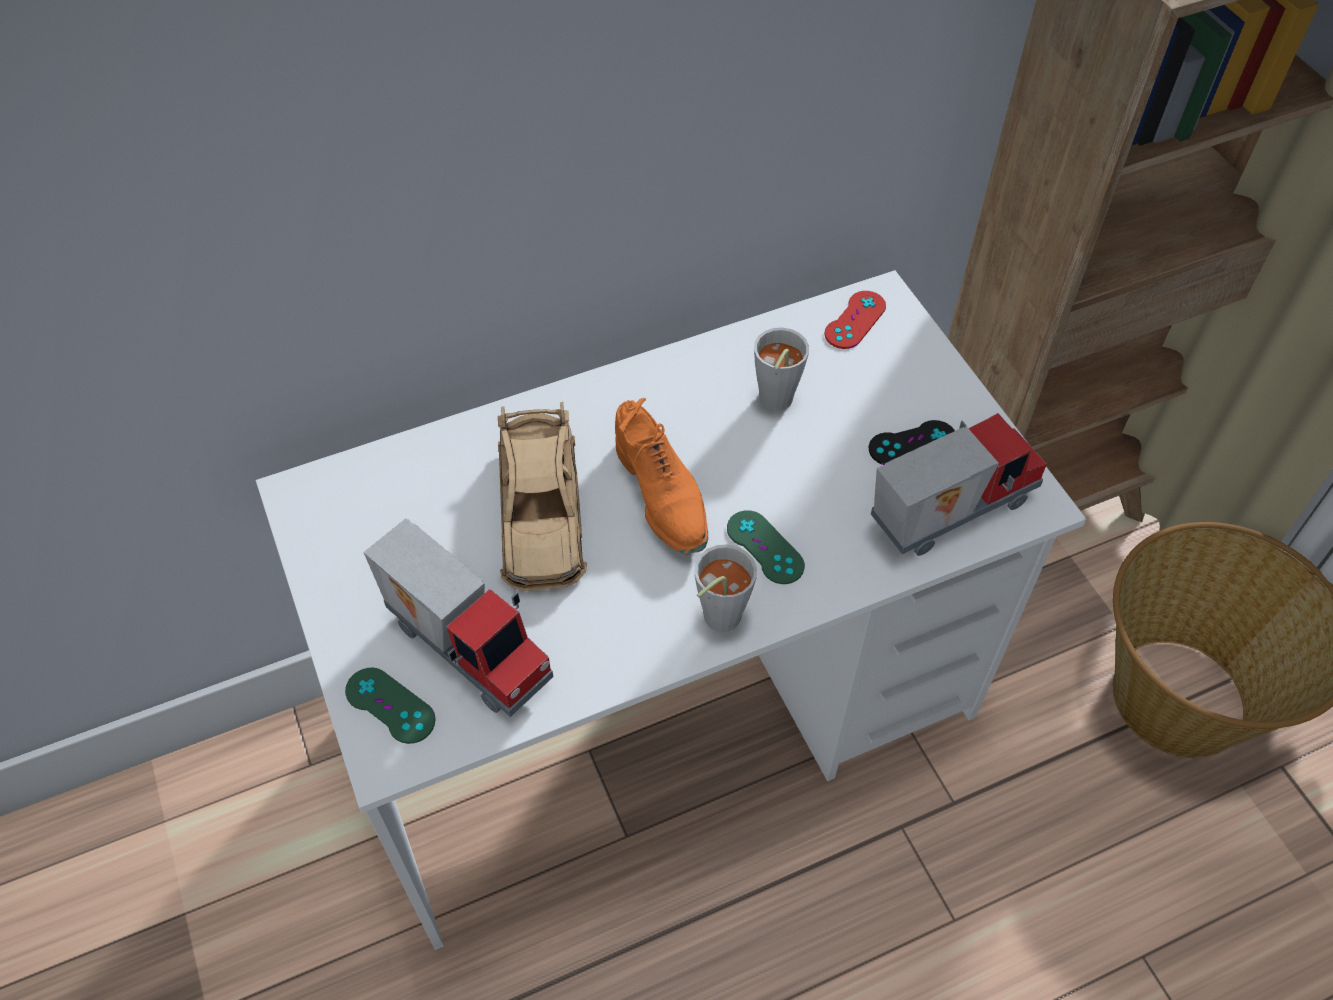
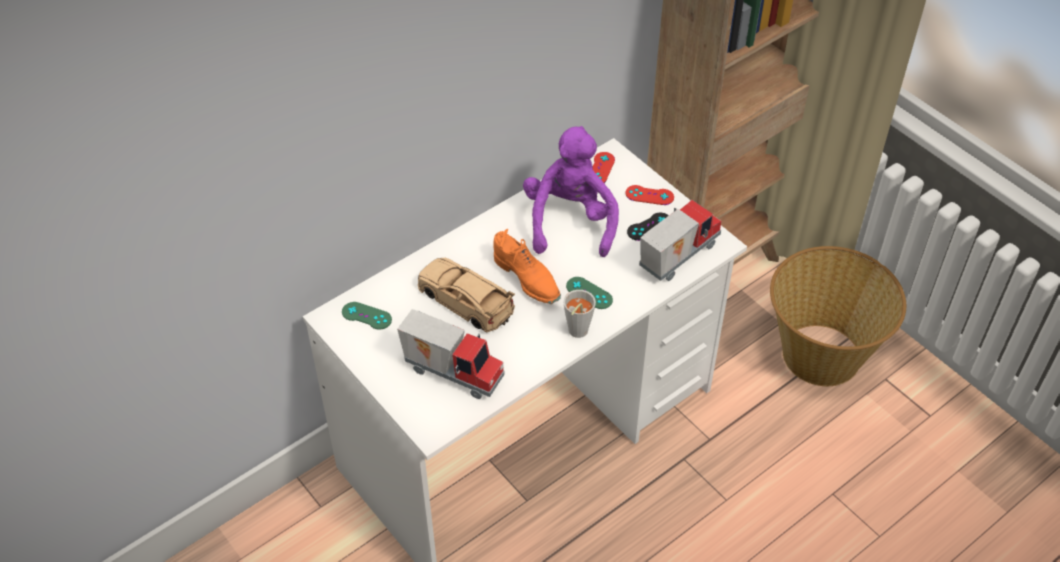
camera: 15 degrees left, 5 degrees down
green game controller [345,668,435,744] -> green game controller moved to [342,302,392,330]
beige toy car [498,402,587,591] -> beige toy car turned 150 degrees clockwise [418,258,515,333]
grey cup [754,328,809,411] -> purple plush toy [523,126,619,257]
none -> red game controller [625,185,674,205]

